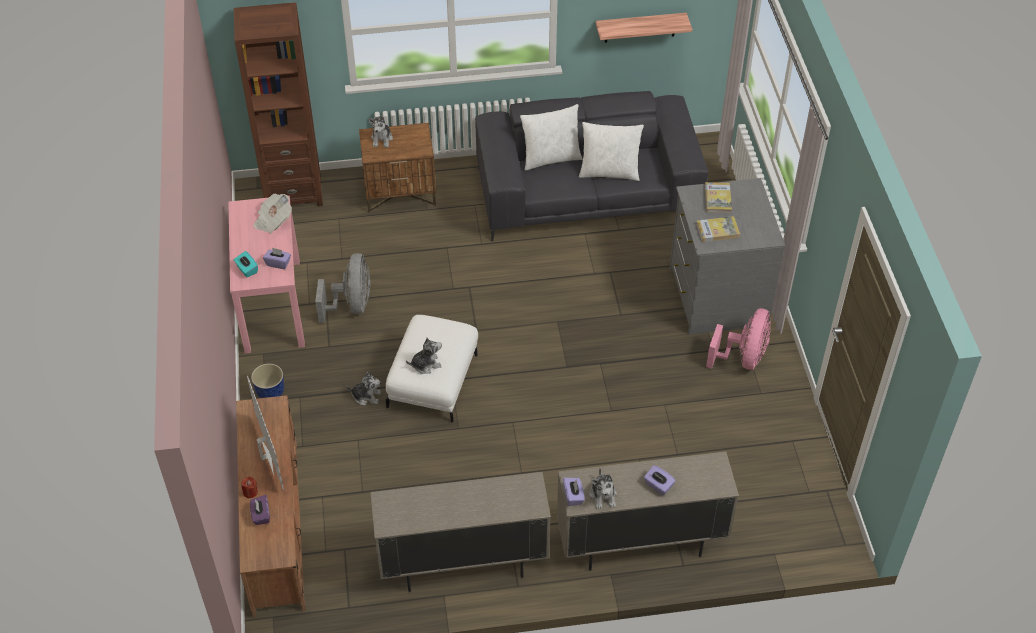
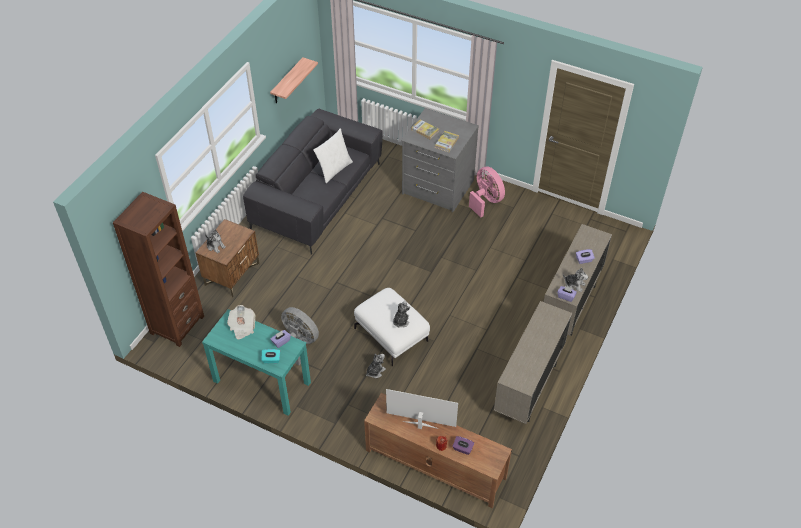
camera: 55 degrees left, 0 degrees up
pink console table [228,196,305,354] -> turquoise console table [202,309,311,416]
planter [251,363,284,398] -> none
white pillow [520,104,583,170] -> none

